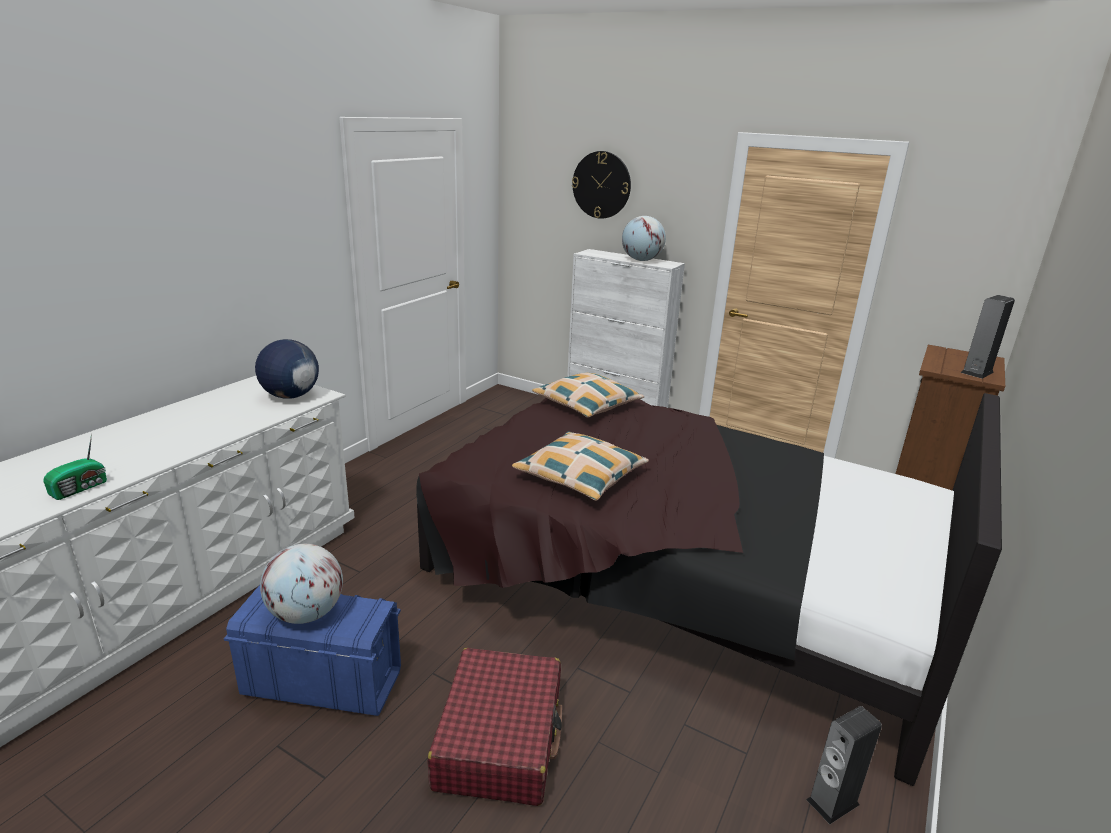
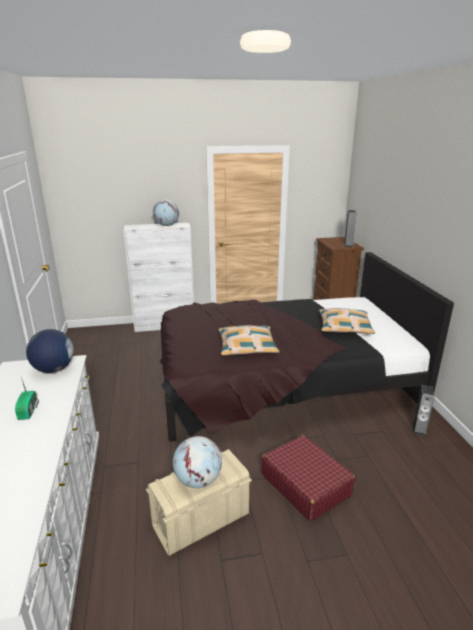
camera: 40 degrees left, 0 degrees up
radio [43,433,107,500] -> radio moved to [15,377,39,420]
blue storage box [224,585,401,716] -> beige storage box [146,449,252,556]
pillow [532,372,644,418] -> pillow moved to [319,308,375,334]
wall clock [572,151,631,219] -> none

